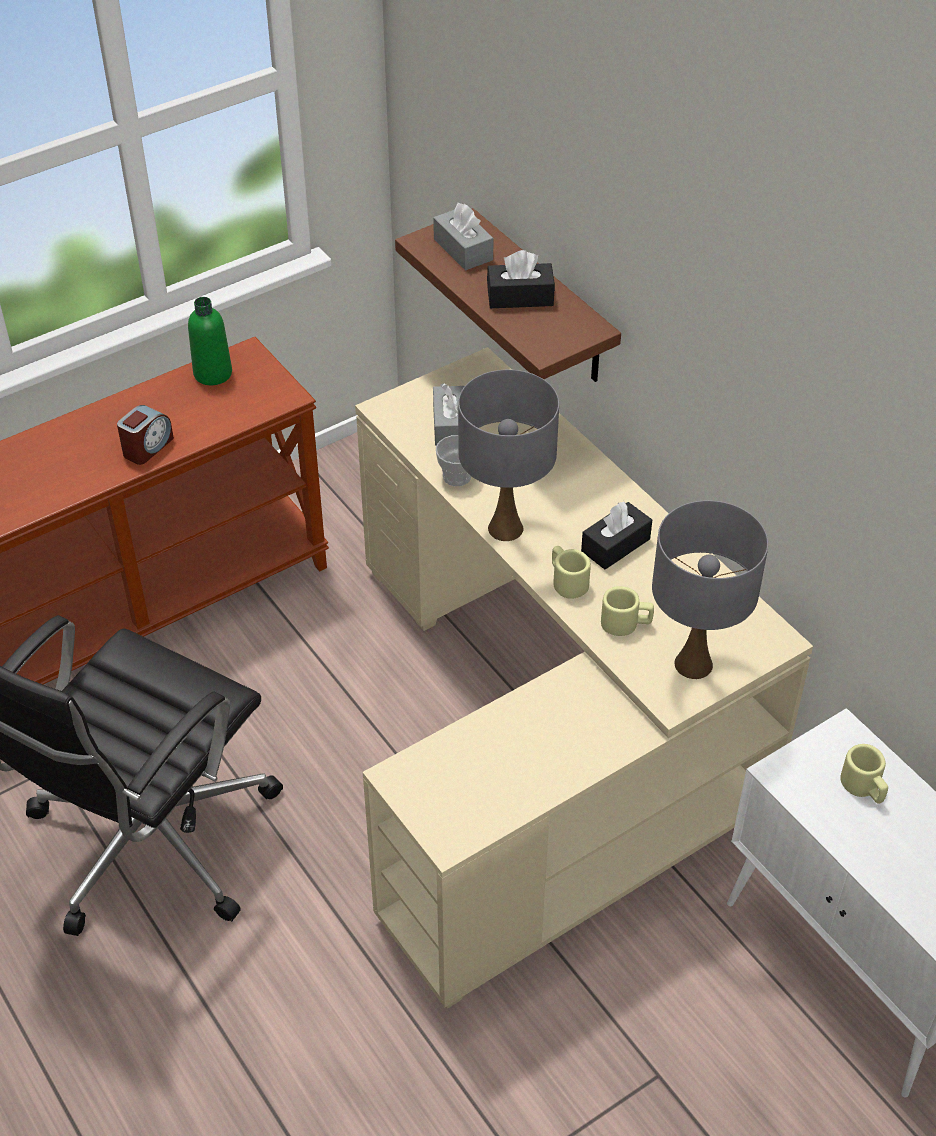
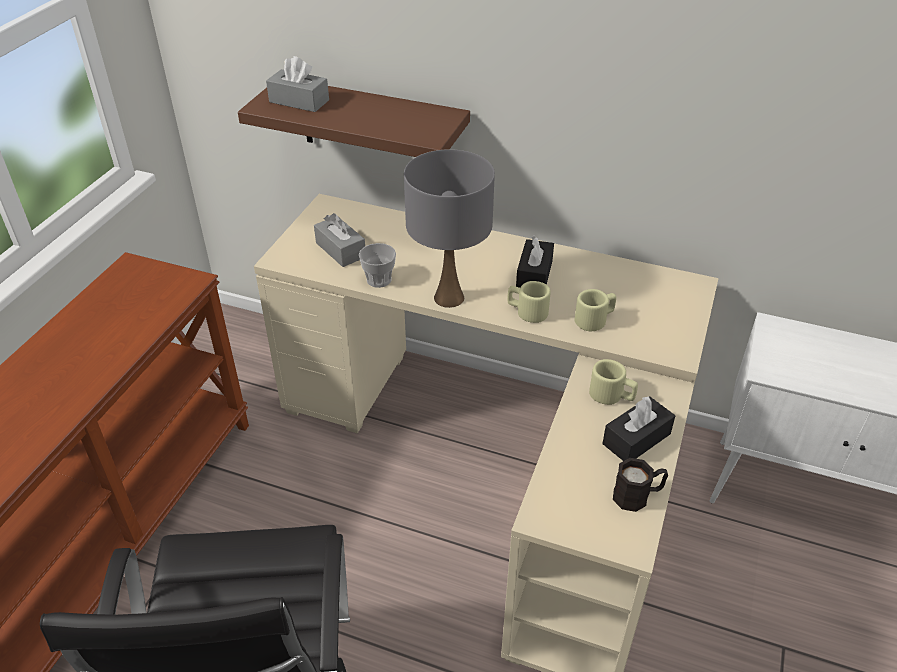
camera: 35 degrees left, 5 degrees down
alarm clock [117,405,174,465] -> none
green bottle [188,297,232,385] -> none
black tissue box [487,250,555,308] -> black tissue box moved to [603,396,675,461]
grey table lamp [652,500,768,679] -> none
beige mug [840,744,888,803] -> beige mug moved to [589,359,638,405]
none -> black mug [613,458,668,512]

